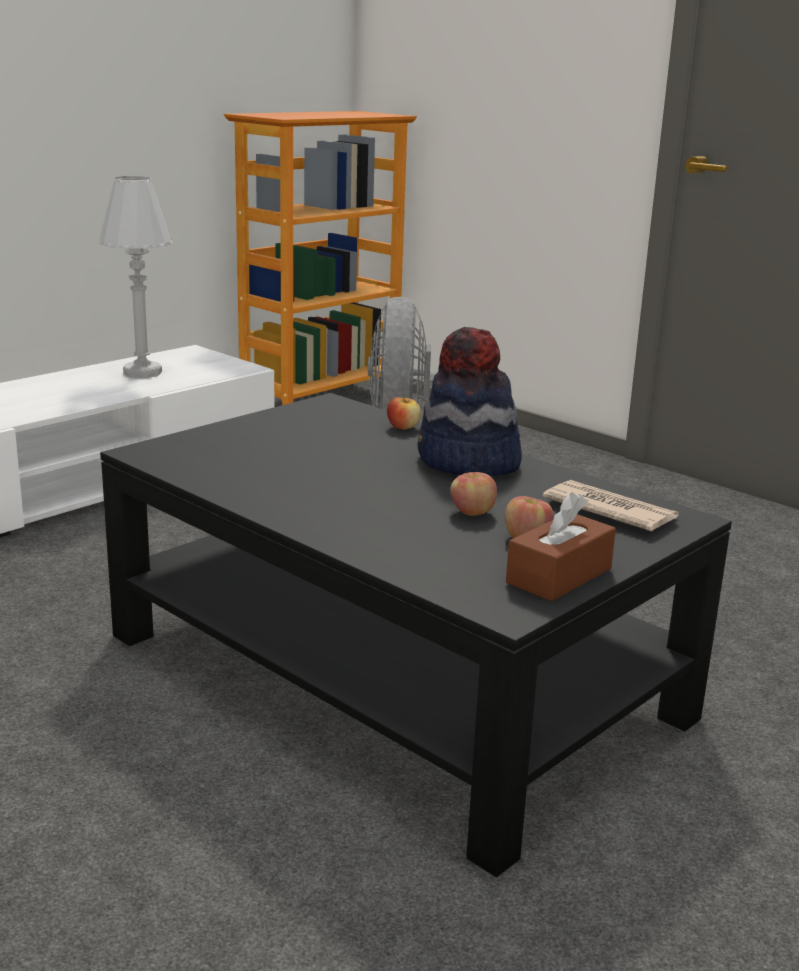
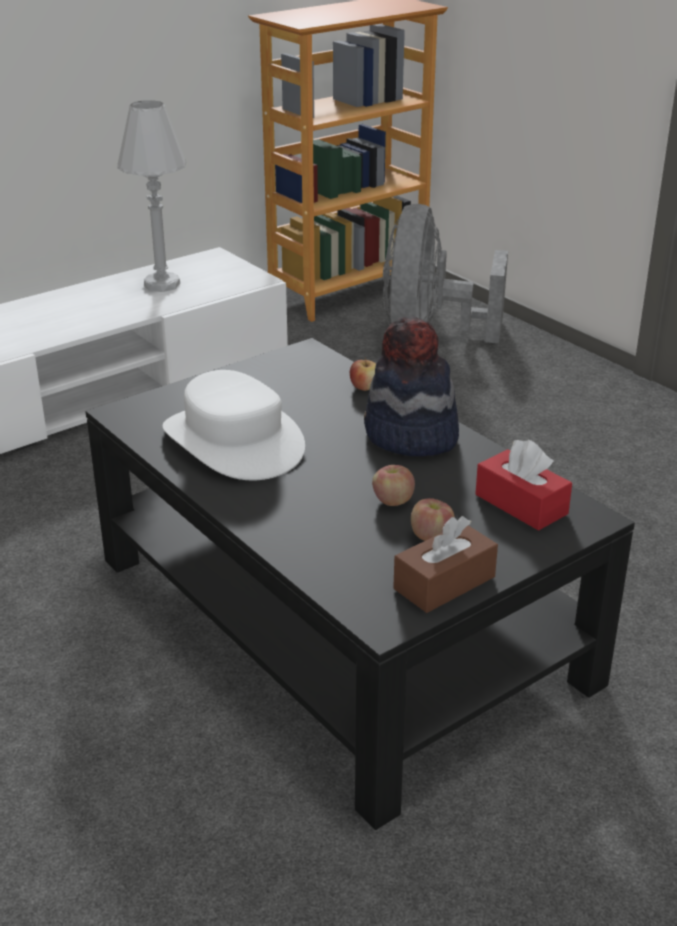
camera: 10 degrees right, 10 degrees up
newspaper [543,480,679,531] -> red tissue box [475,440,572,531]
none -> white hat [163,370,305,480]

